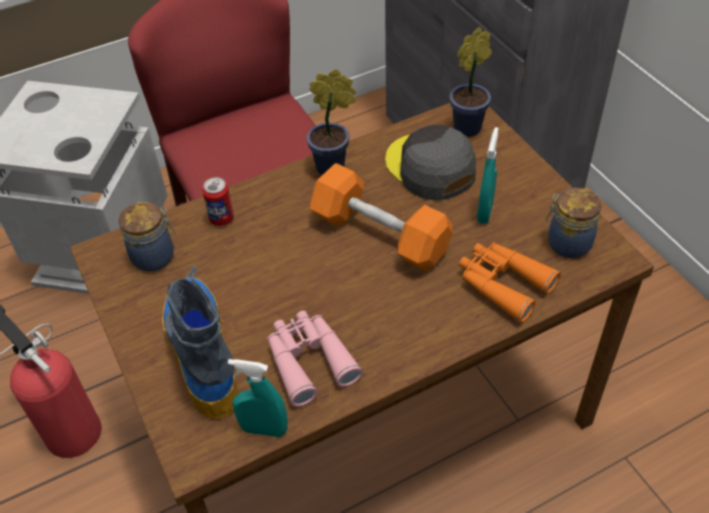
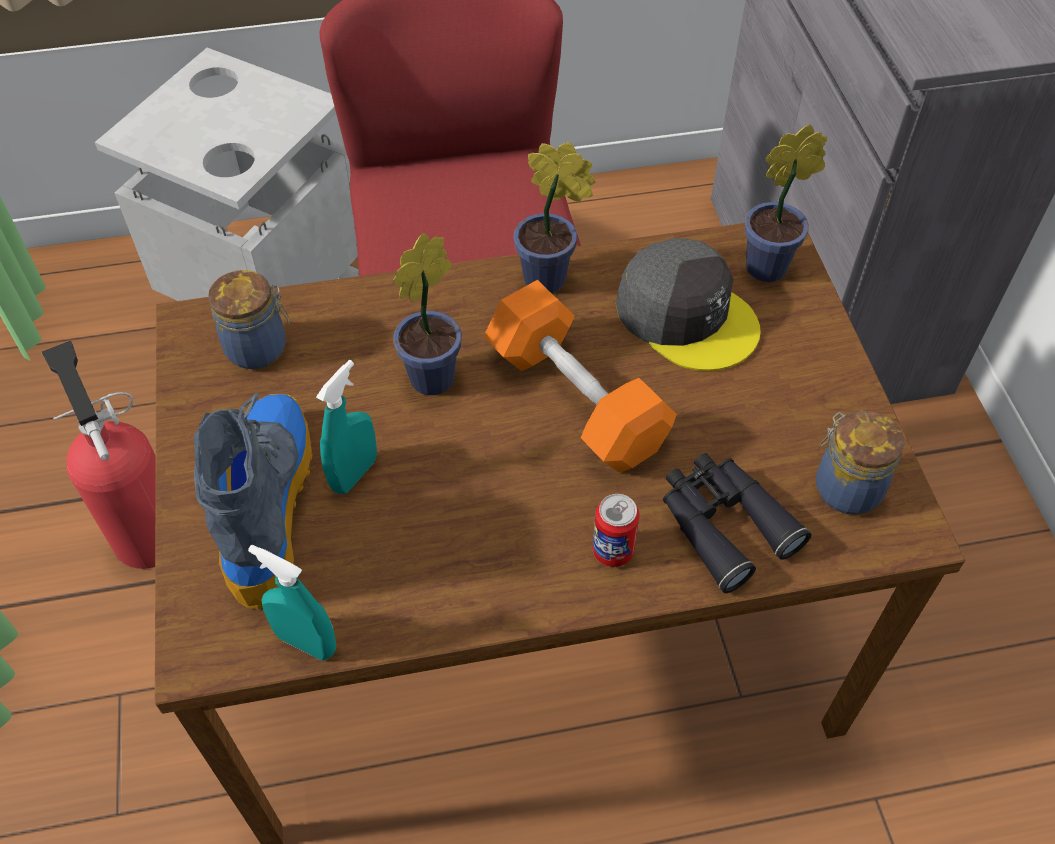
camera: 15 degrees right, 5 degrees up
can [202,177,234,226] -> can moved to [592,494,640,567]
pink binoculars [267,311,363,407] -> none
grey cap [385,124,476,201] -> grey cap turned 150 degrees clockwise [616,238,761,371]
orange binoculars [459,242,561,323] -> black binoculars [663,453,812,593]
turquoise spray bottle [477,127,499,224] -> turquoise spray bottle moved to [316,360,377,494]
none -> potted plant [393,233,462,395]

